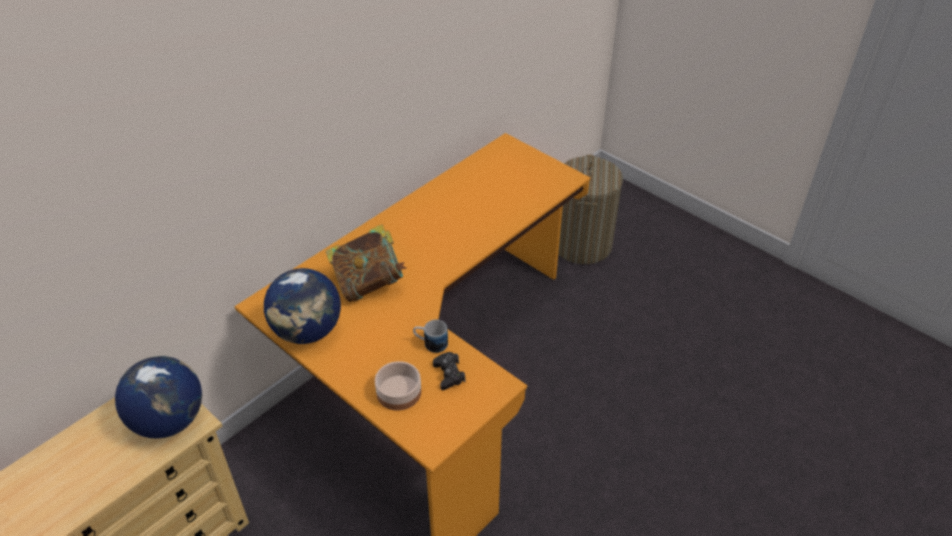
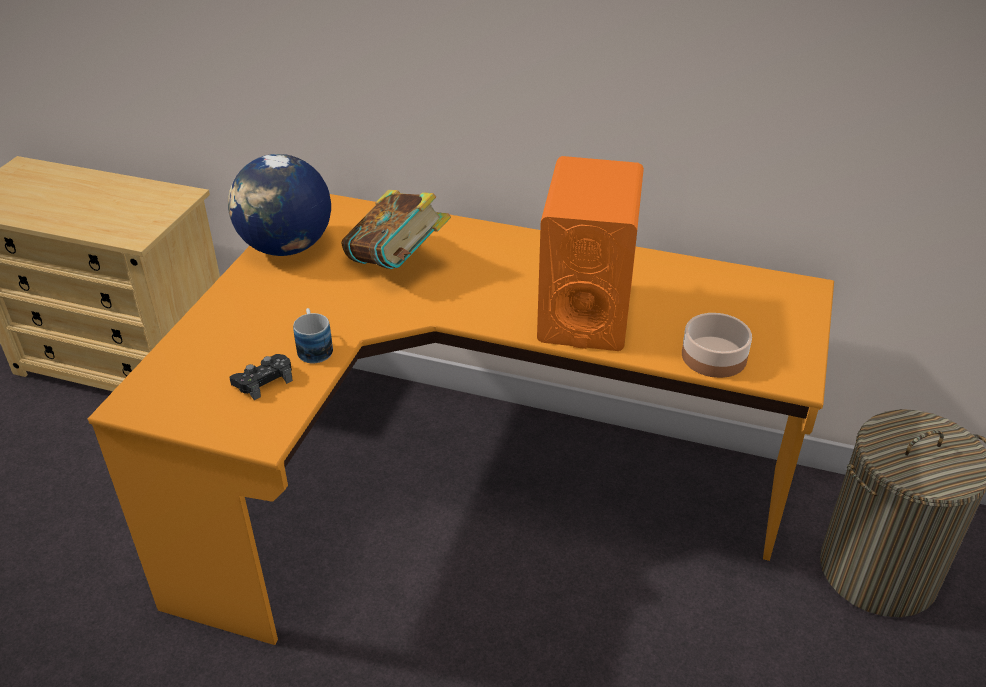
camera: 65 degrees right, 5 degrees down
globe [115,356,202,439] -> none
bowl [375,361,421,411] -> bowl moved to [682,313,752,378]
none -> orange speaker [537,156,644,351]

